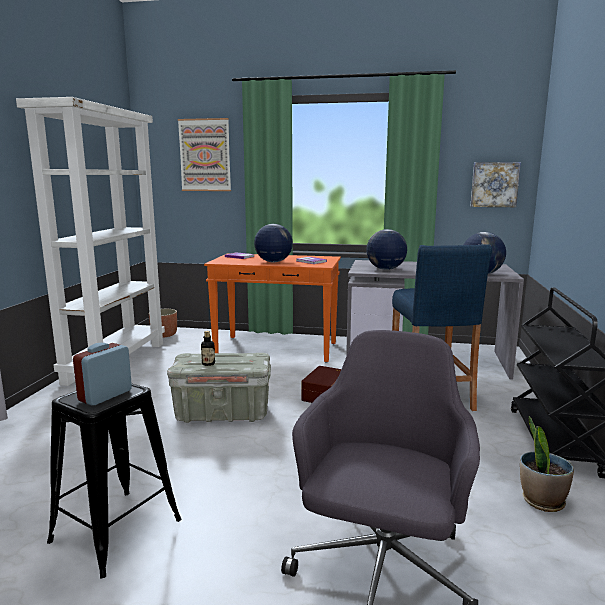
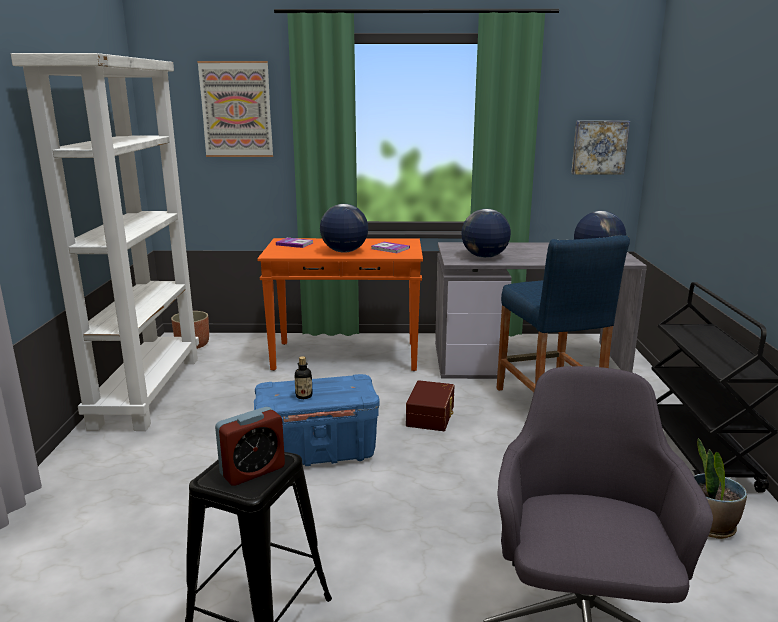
camera: 10 degrees left, 5 degrees up
alarm clock [73,343,132,406] -> alarm clock turned 150 degrees counterclockwise [215,407,285,486]
grey storage box [167,353,271,423] -> blue storage box [254,374,380,466]

